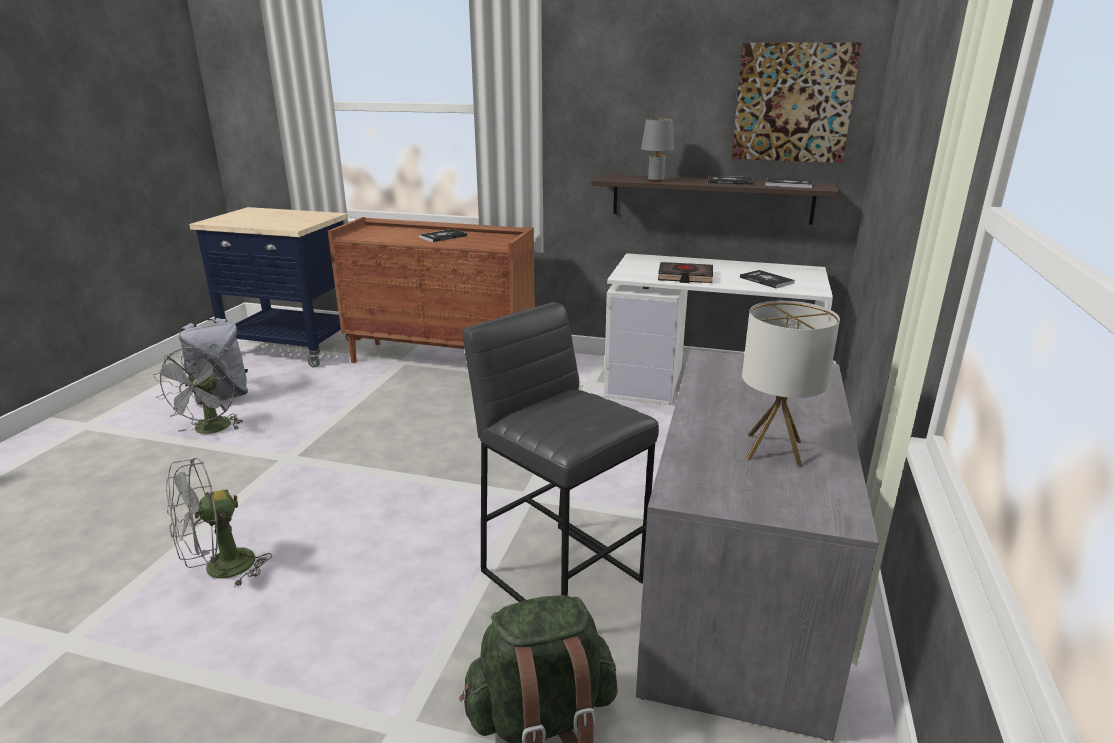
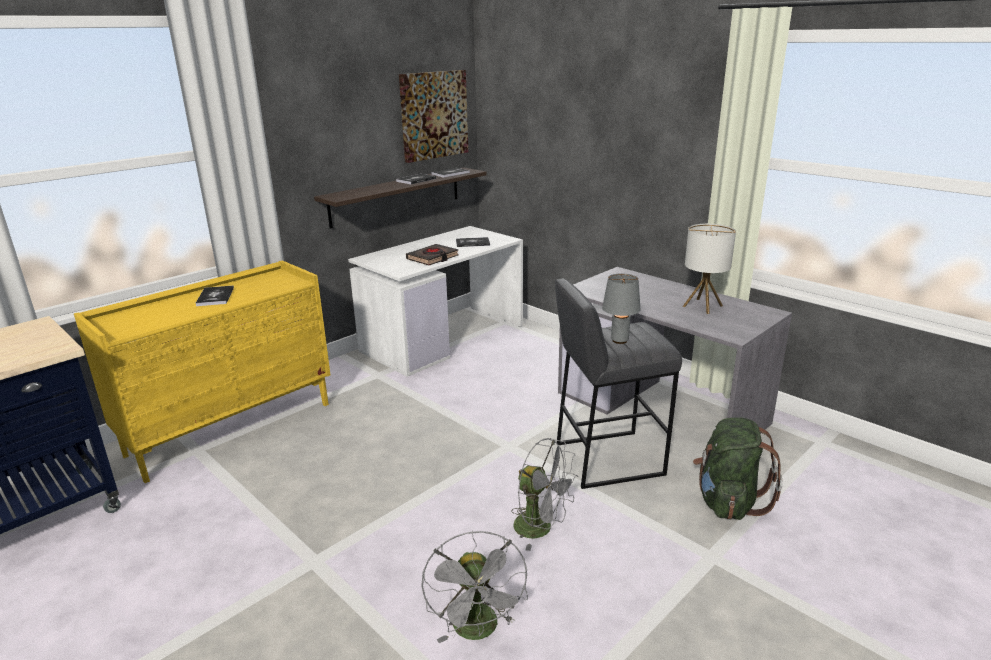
camera: 60 degrees left, 0 degrees up
grey fan [153,346,243,434] -> grey fan moved to [511,438,578,551]
grey backpack [179,318,248,405] -> none
brown cabinet [328,217,535,363] -> yellow cabinet [74,260,330,483]
grey table lamp [641,118,674,182] -> grey table lamp moved to [602,273,640,344]

